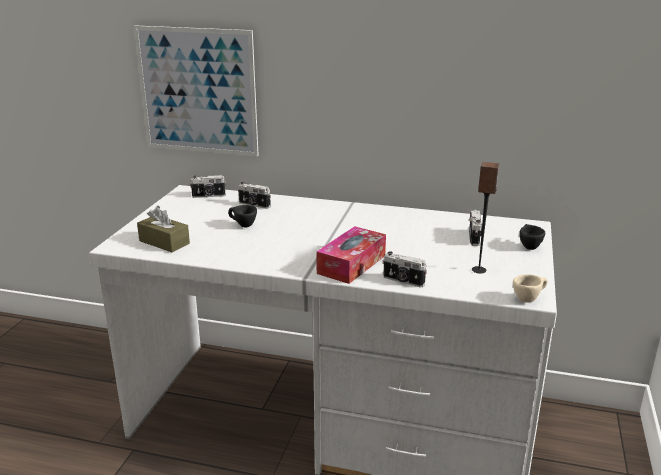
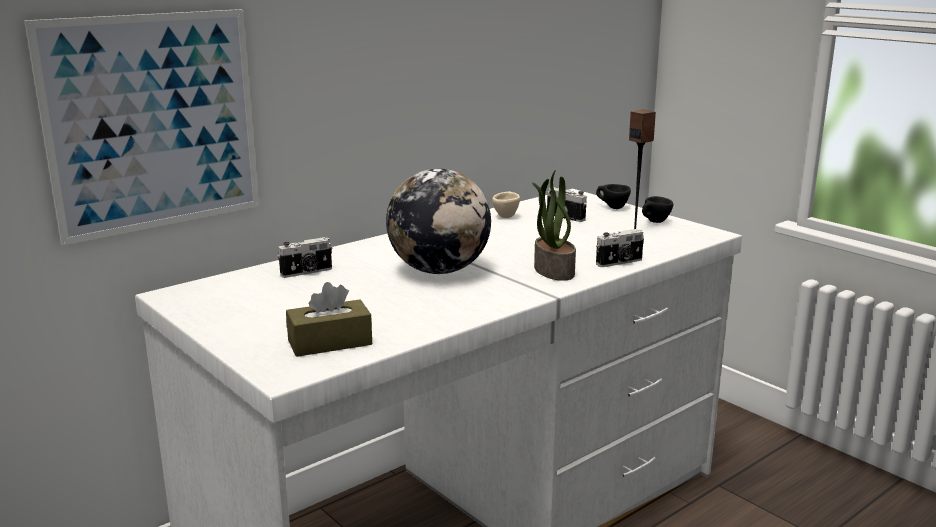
camera: 55 degrees left, 5 degrees down
camera [190,175,226,198] -> none
black cup [228,205,257,227] -> black cup moved to [642,196,673,223]
tissue box [316,226,386,284] -> potted plant [532,170,576,281]
beige cup [513,274,548,303] -> beige cup moved to [492,192,520,218]
none -> globe [386,168,491,274]

